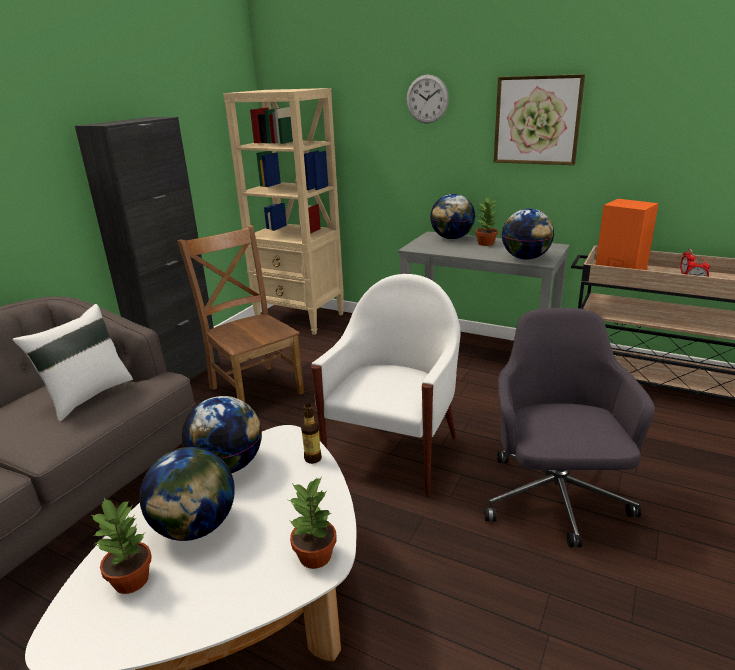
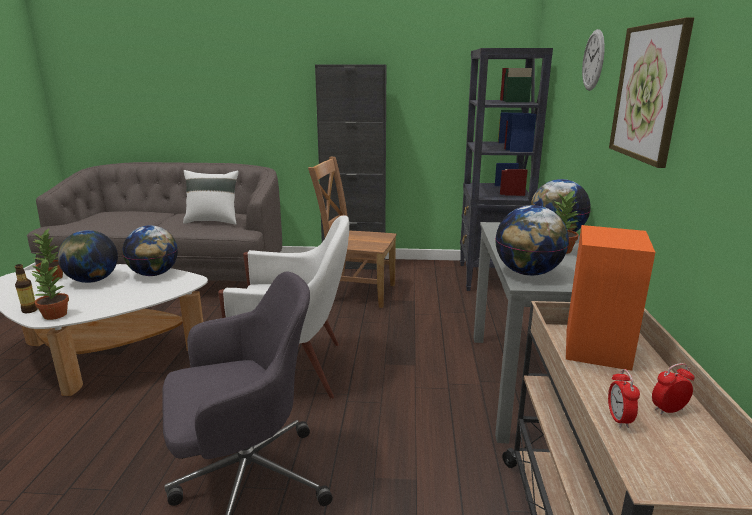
camera: 65 degrees right, 5 degrees down
brown chair [177,225,304,402] -> brown chair turned 105 degrees counterclockwise [308,157,397,308]
beige bookcase [223,88,344,335] -> black bookcase [460,48,553,291]
bottle [301,404,322,464] -> bottle moved to [15,264,38,313]

